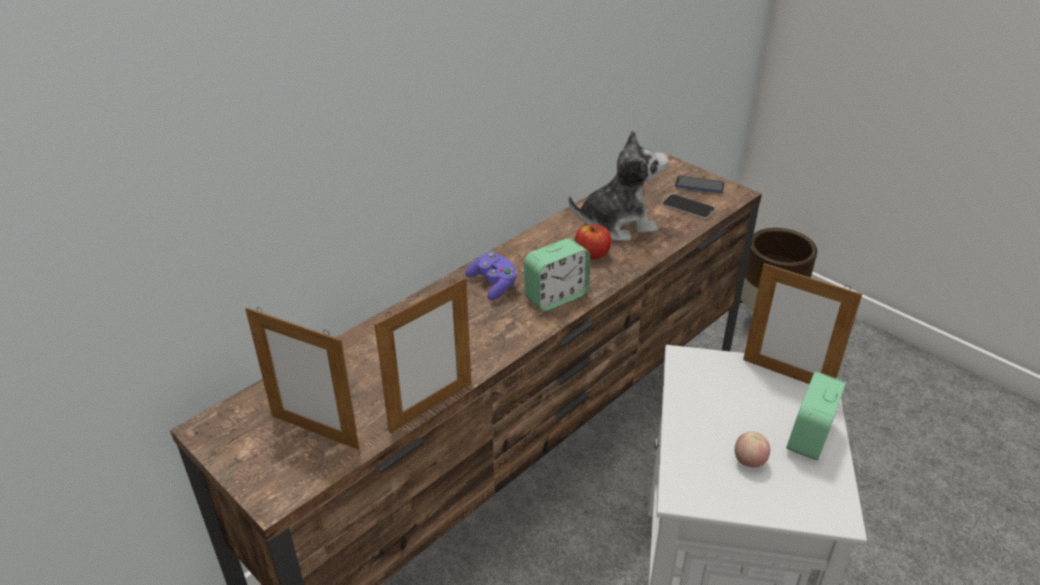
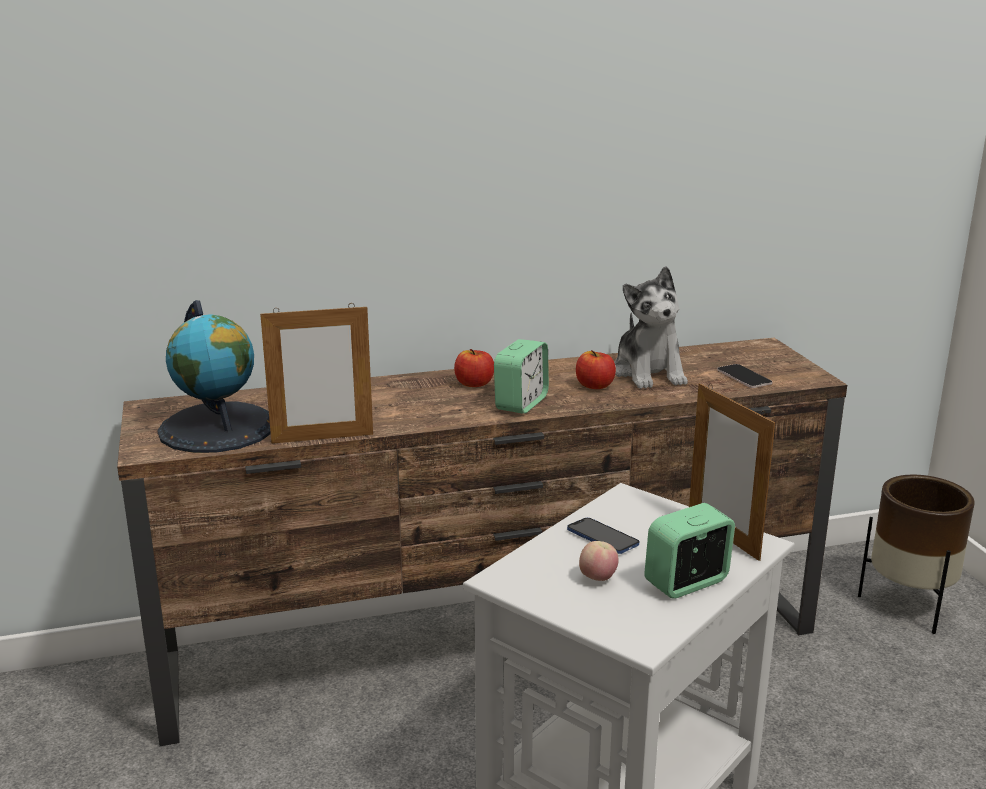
camera: 30 degrees right, 15 degrees down
picture frame [245,307,360,450] -> globe [157,300,271,453]
purple game controller [465,252,518,300] -> apple [454,349,494,387]
alarm clock [524,238,590,311] -> alarm clock turned 60 degrees counterclockwise [494,339,549,414]
plush toy [568,130,669,241] -> plush toy turned 60 degrees clockwise [614,266,688,389]
phone [675,176,724,193] -> phone moved to [567,518,640,554]

